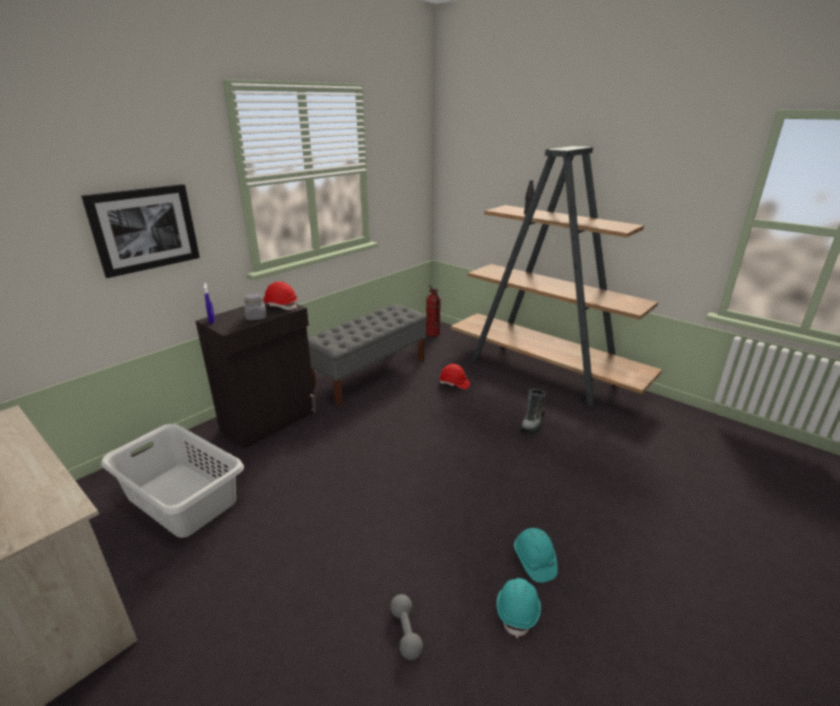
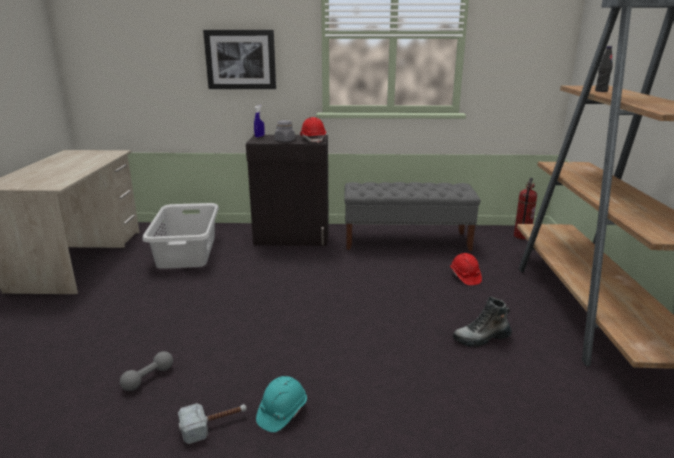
camera: 50 degrees right, 5 degrees down
turquoise hard hat [497,578,541,638] -> hammer [178,403,247,444]

